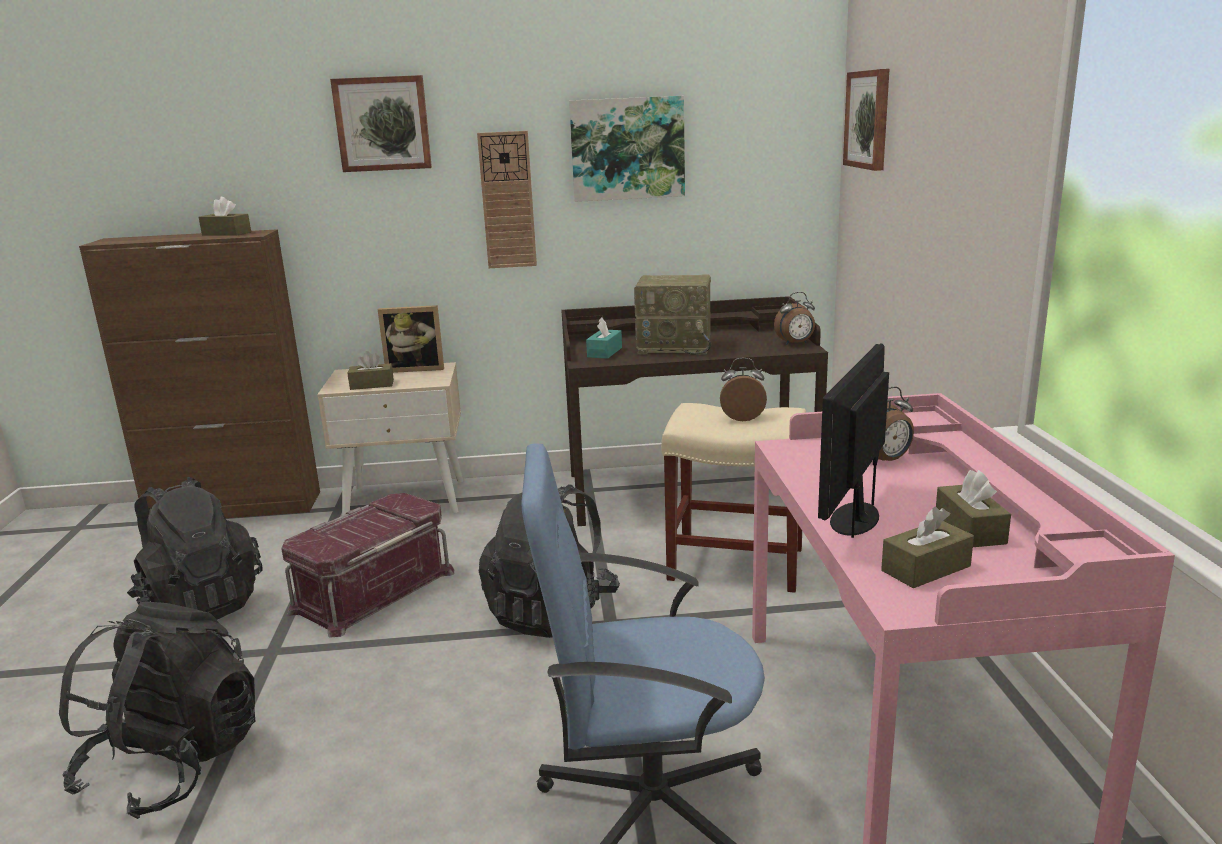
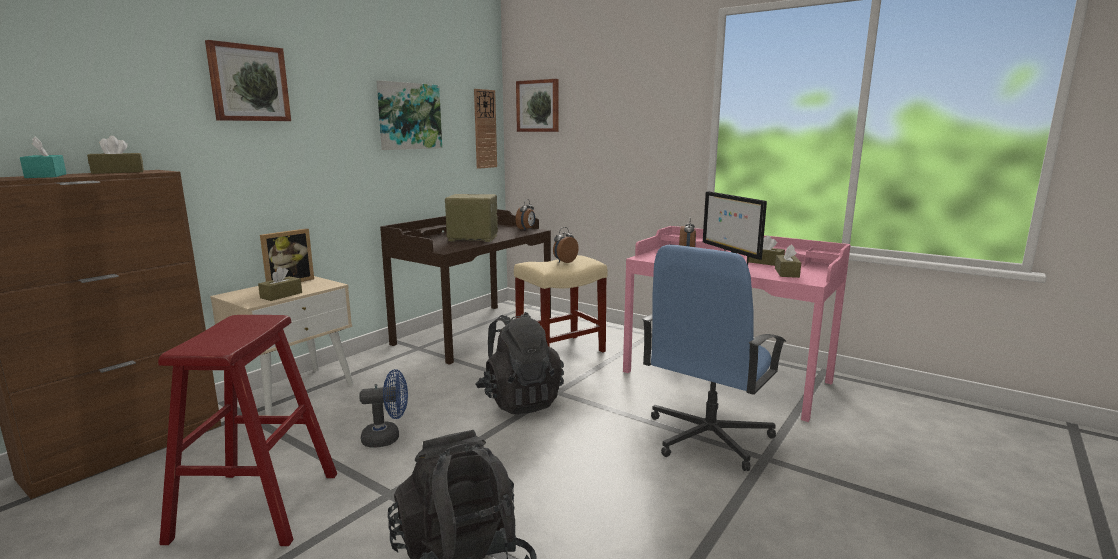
camera: 50 degrees left, 5 degrees down
black backpack [127,477,263,620] -> red stool [158,315,337,546]
red storage box [281,493,454,638] -> blue fan [359,369,408,448]
wall clock [477,131,537,268] -> wall clock moved to [474,89,497,169]
turquoise tissue box [586,317,622,359] -> turquoise tissue box moved to [20,136,67,178]
radio [634,275,711,355] -> radio turned 135 degrees counterclockwise [445,194,498,242]

